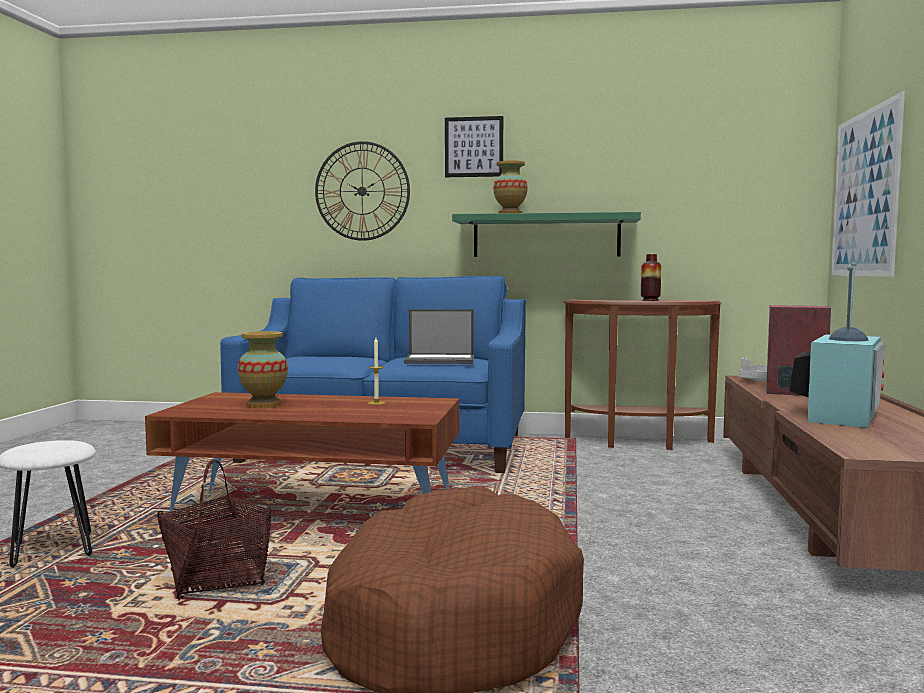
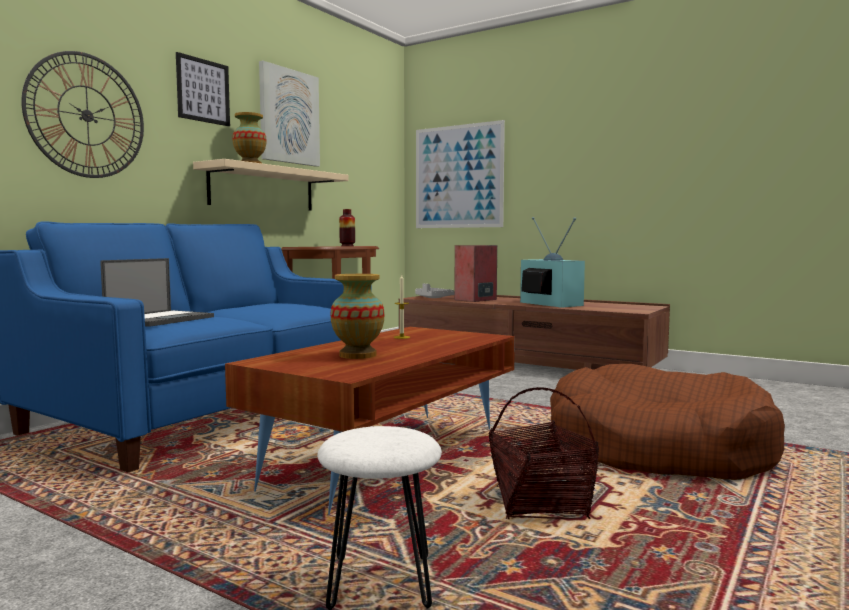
camera: 65 degrees left, 0 degrees up
laptop [404,309,474,364] -> laptop moved to [100,258,214,327]
green shelf [452,212,641,257] -> beige shelf [193,159,348,211]
none -> picture [259,61,320,167]

